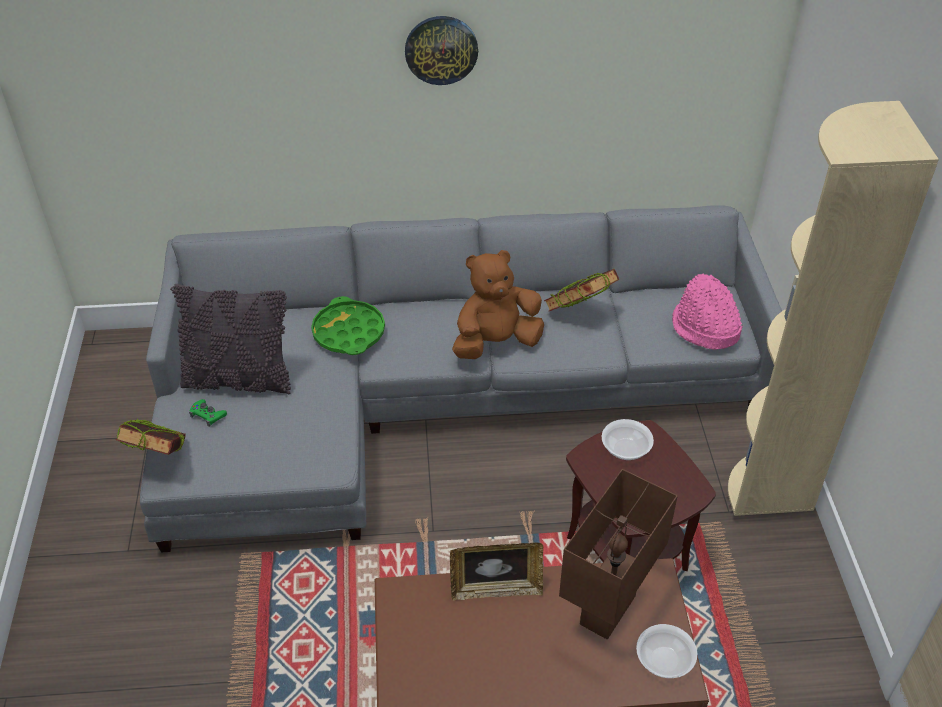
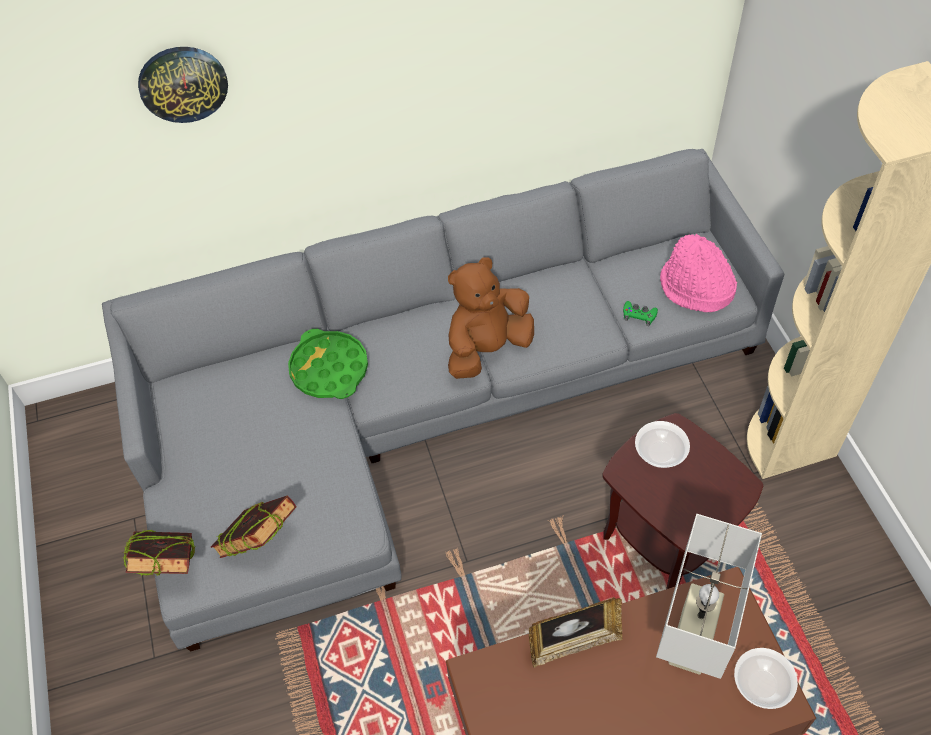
camera: 10 degrees left, 10 degrees up
black pillow [170,284,291,395] -> none
green game controller [189,399,227,427] -> green game controller moved to [623,301,658,326]
wall clock [405,16,478,85] -> wall clock moved to [138,47,228,123]
book [544,269,619,311] -> book moved to [211,496,296,558]
brown table lamp [559,469,678,639] -> white table lamp [656,514,762,679]

